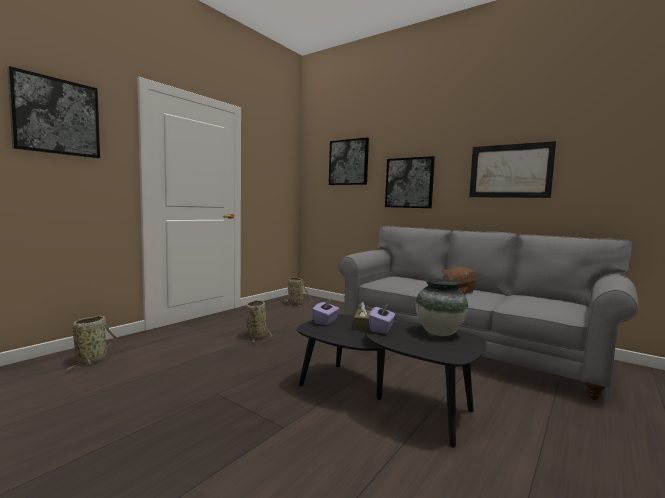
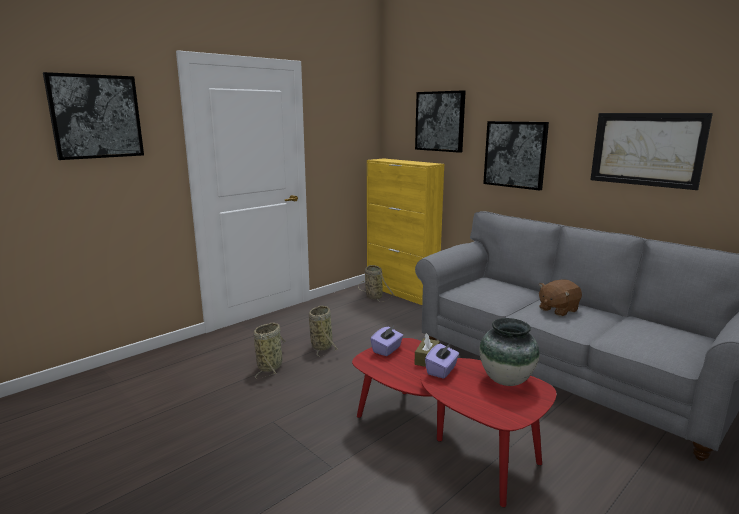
camera: 10 degrees right, 10 degrees up
basket [68,316,118,370] -> basket moved to [254,322,285,379]
black coffee table [296,314,486,448] -> red coffee table [352,338,557,508]
none -> yellow cabinet [367,159,444,305]

